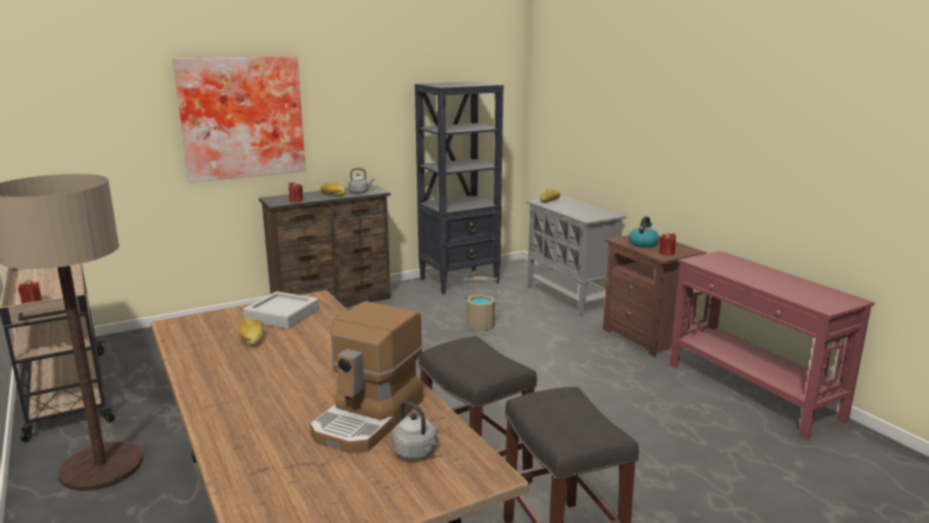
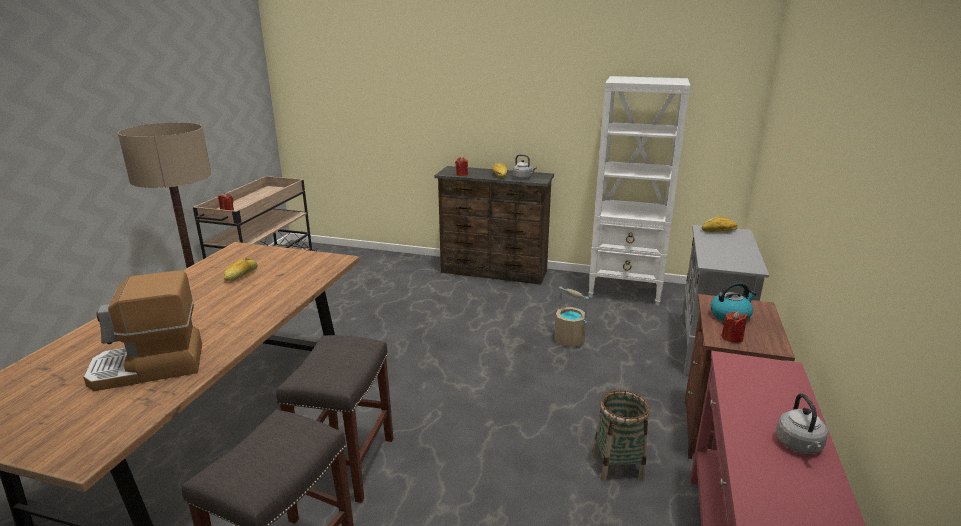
camera: 45 degrees right, 5 degrees up
picture [173,56,306,182] -> none
grey tray [243,291,319,329] -> none
grey kettle [392,401,438,460] -> grey kettle moved to [776,393,828,454]
black bookcase [415,81,504,294] -> white bookcase [589,76,690,306]
none -> basket [593,390,650,482]

